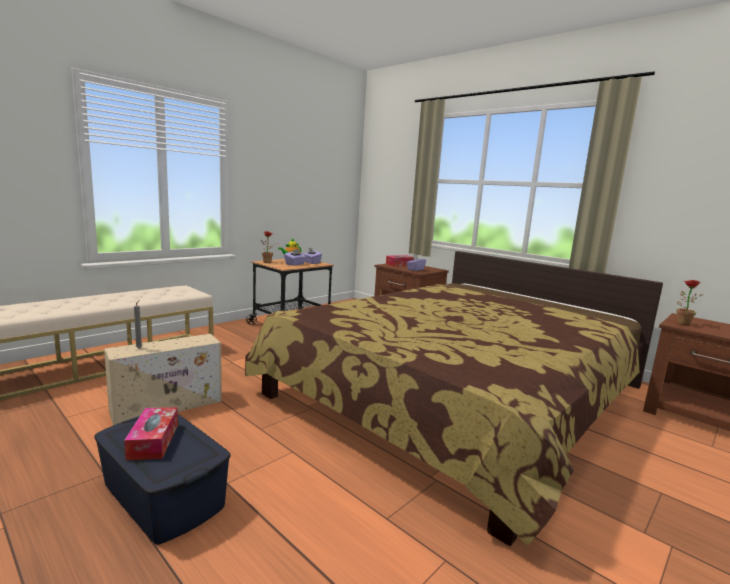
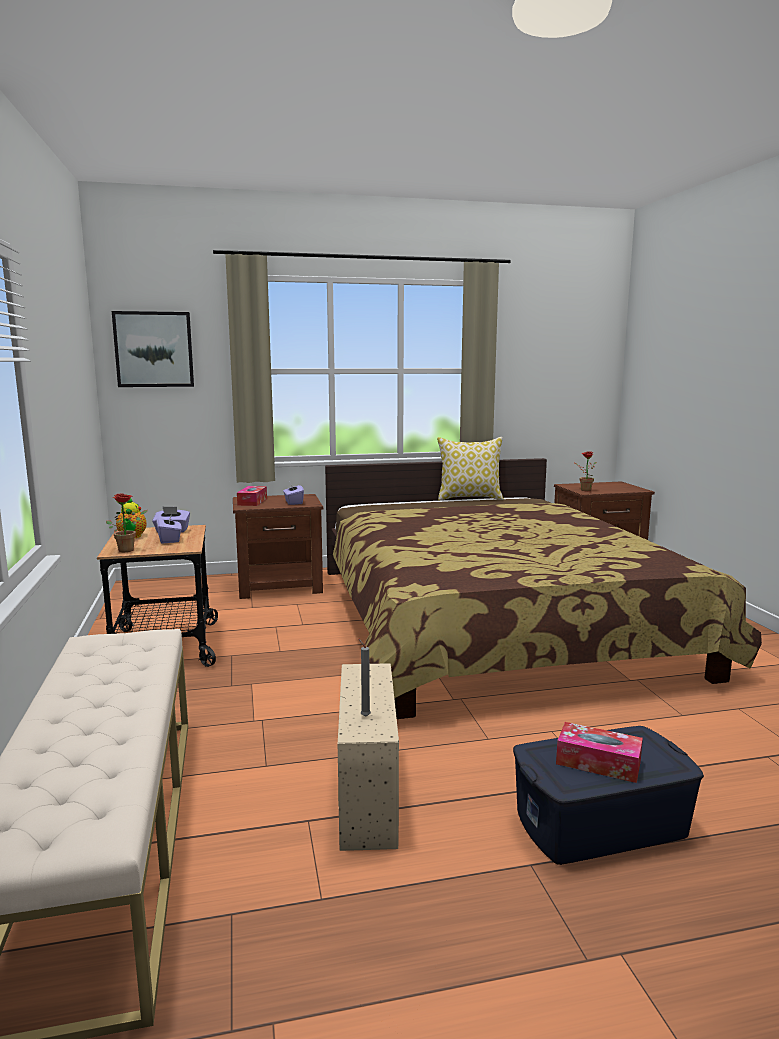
camera: 55 degrees left, 0 degrees up
none -> picture [112,311,194,387]
none -> pillow [437,437,504,501]

